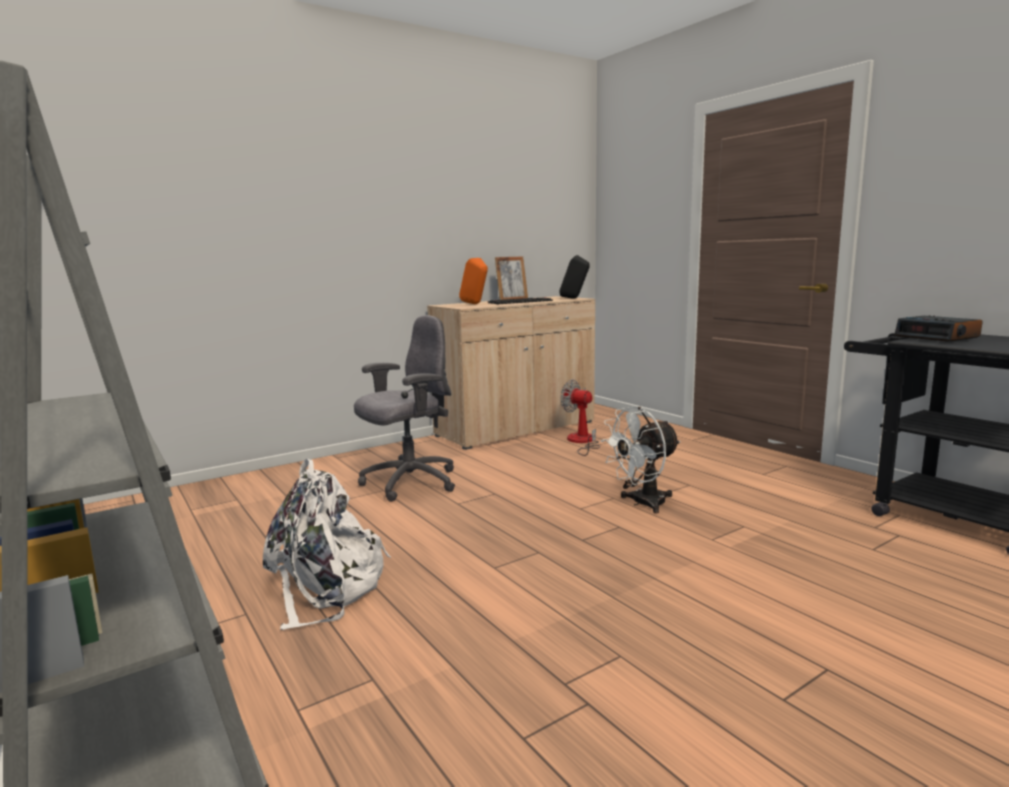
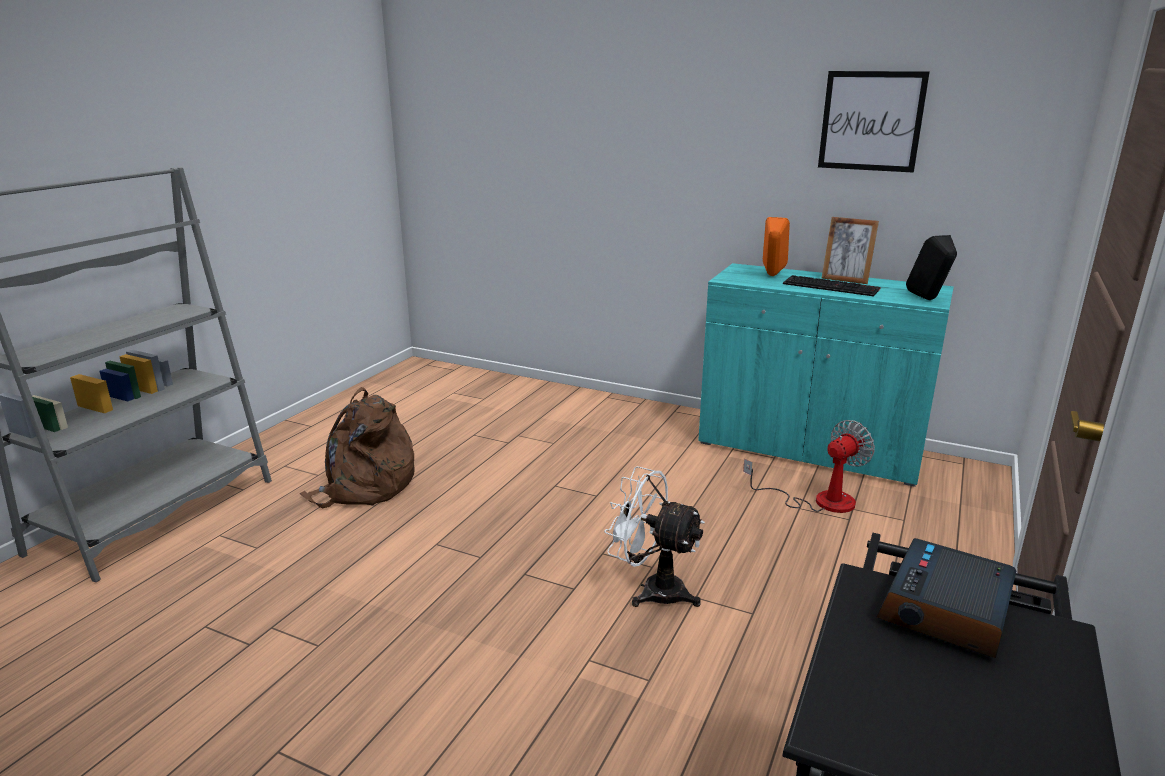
camera: 60 degrees right, 10 degrees up
white backpack [263,459,391,630] -> brown backpack [299,387,415,508]
grey office chair [354,315,455,502] -> none
beige cabinet [427,296,595,450] -> turquoise cabinet [698,263,954,487]
fan [561,379,600,456] -> fan turned 45 degrees clockwise [743,420,875,513]
none -> picture [818,71,930,173]

